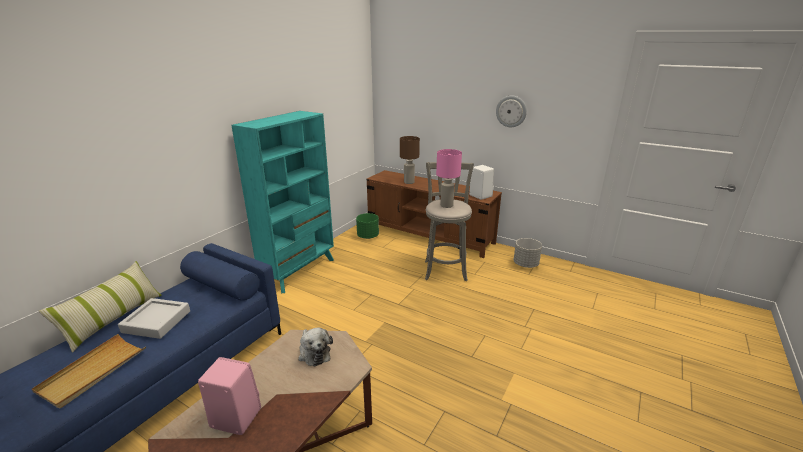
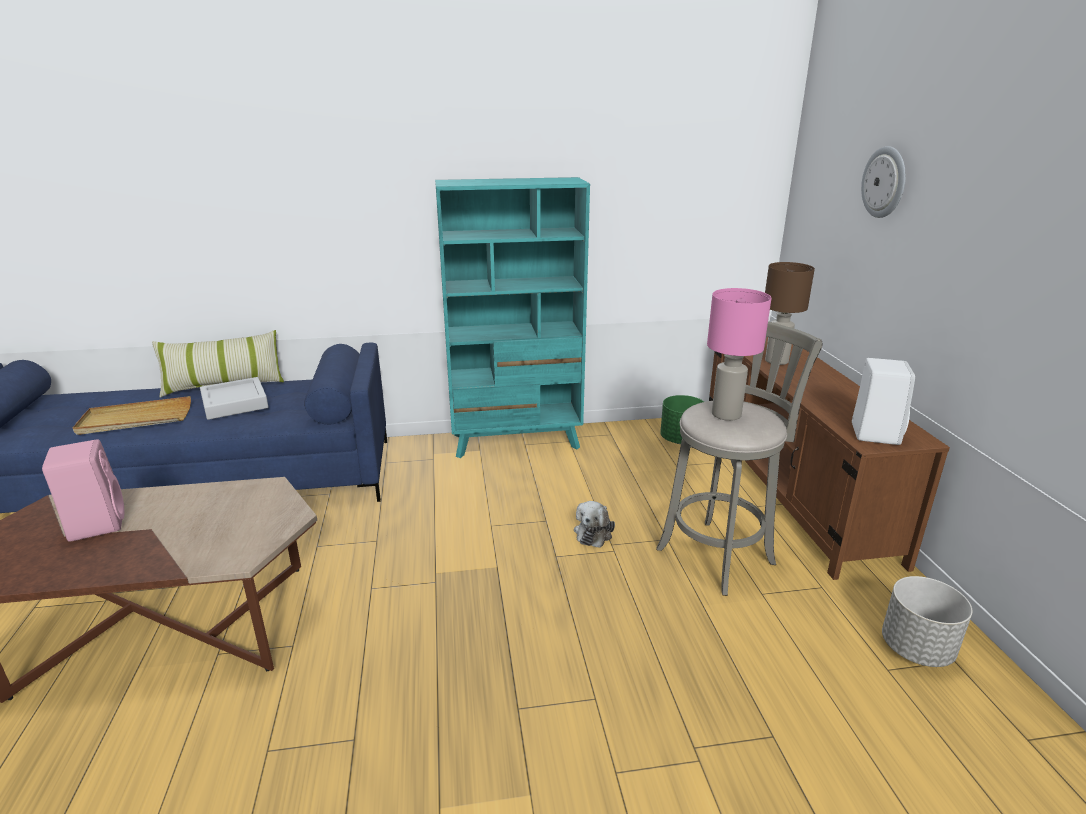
camera: 50 degrees right, 0 degrees up
plush toy [298,328,333,367] -> plush toy moved to [574,501,615,548]
wall clock [496,96,527,127] -> wall clock moved to [861,146,906,218]

